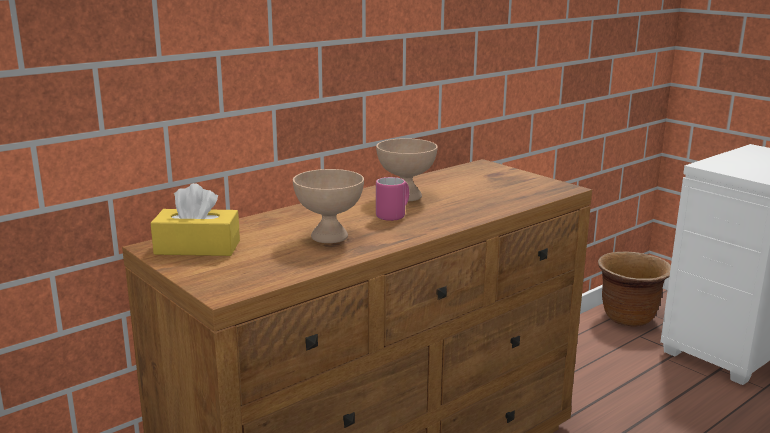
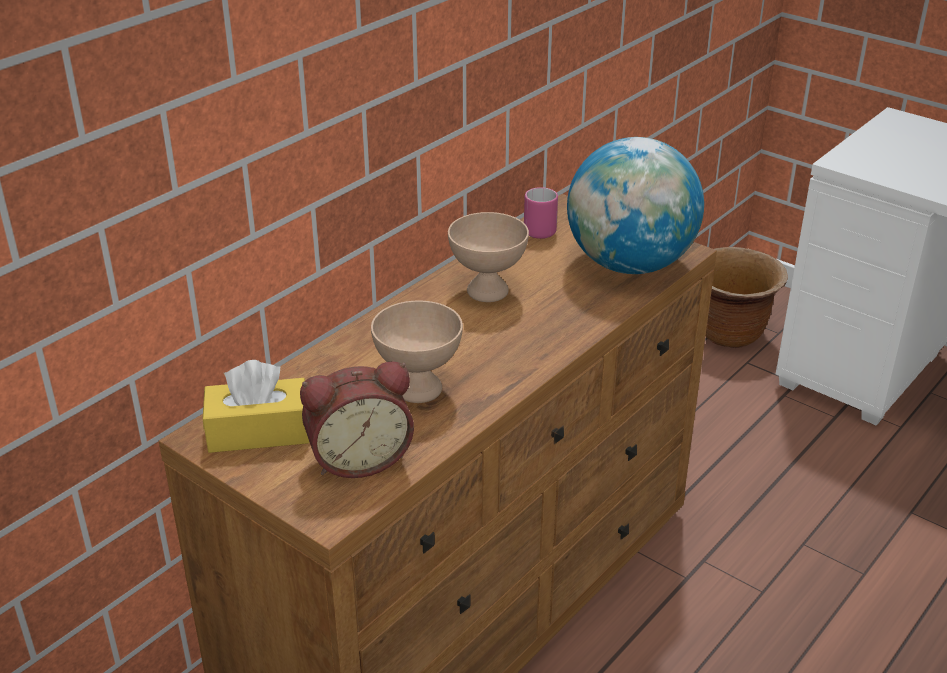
camera: 10 degrees left, 15 degrees up
pink mug [376,177,409,221] -> pink mug moved to [524,187,558,239]
none -> alarm clock [300,361,414,478]
none -> globe [567,137,704,274]

